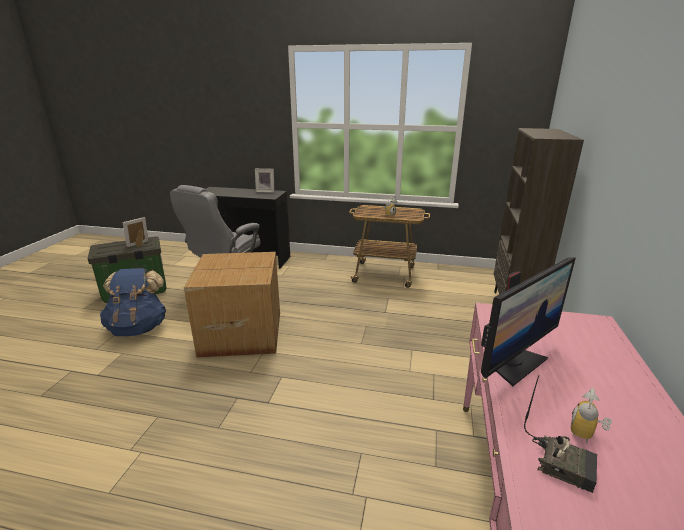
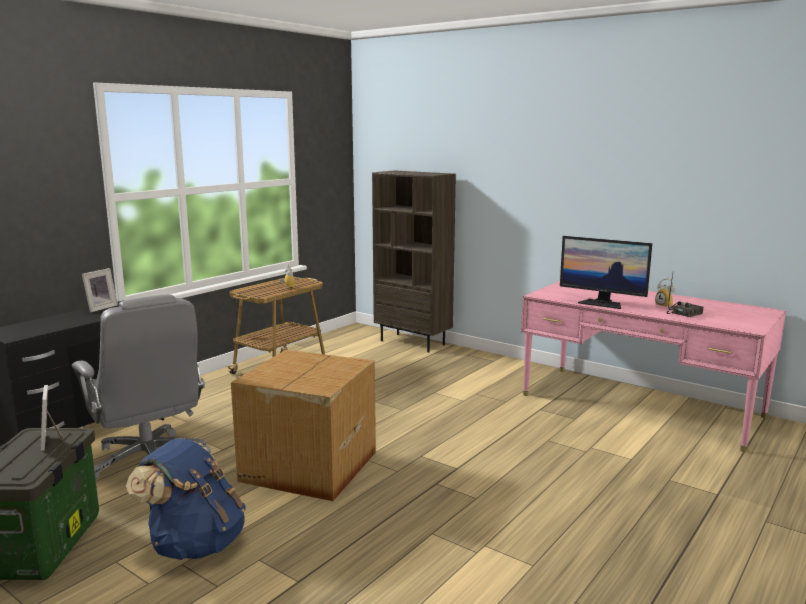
camera: 65 degrees left, 10 degrees down
monitor [481,257,576,386] -> monitor turned 135 degrees clockwise [560,236,652,309]

